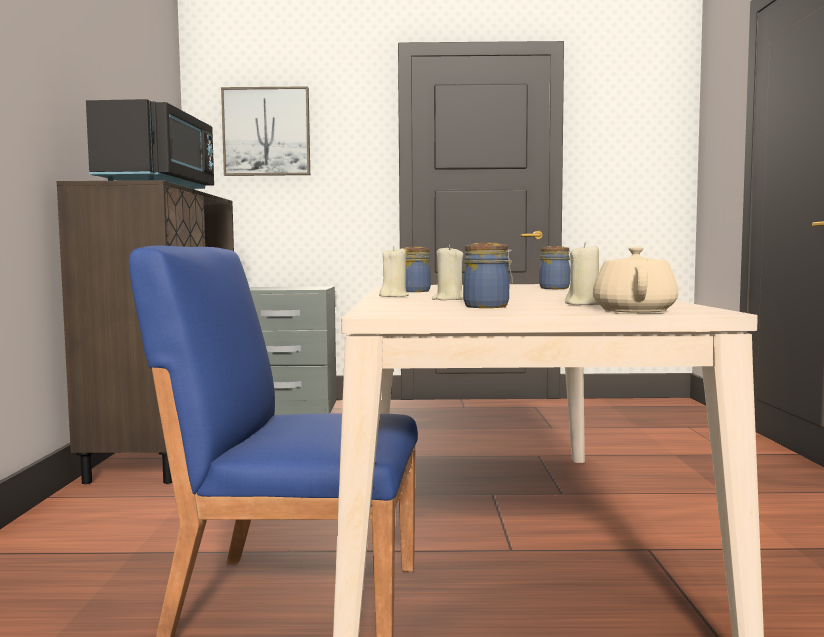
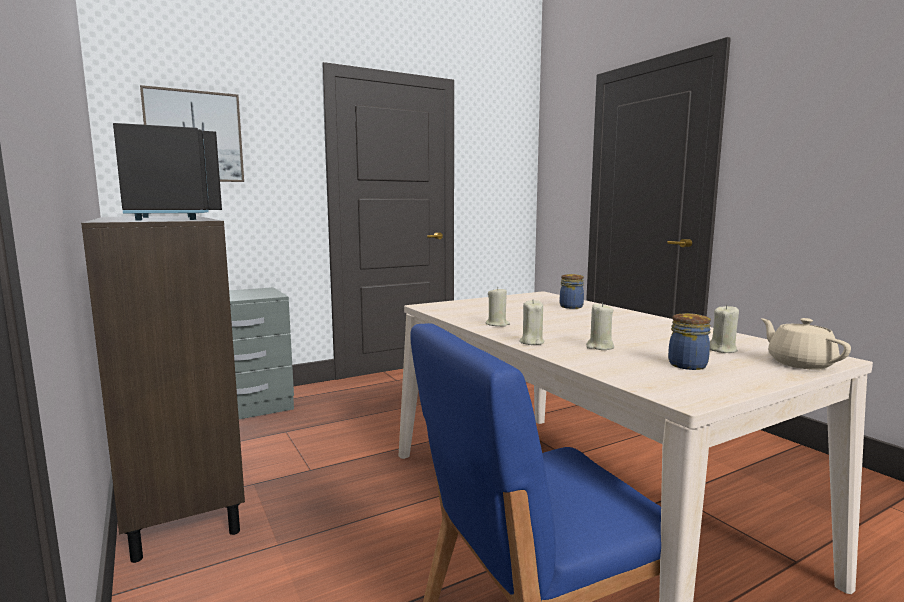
camera: 30 degrees left, 5 degrees up
jar [401,247,431,292] -> beige candle [485,287,510,327]

